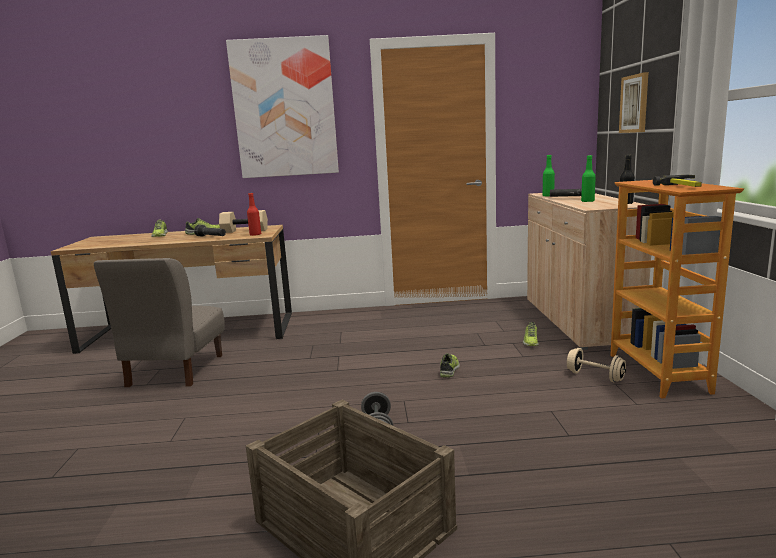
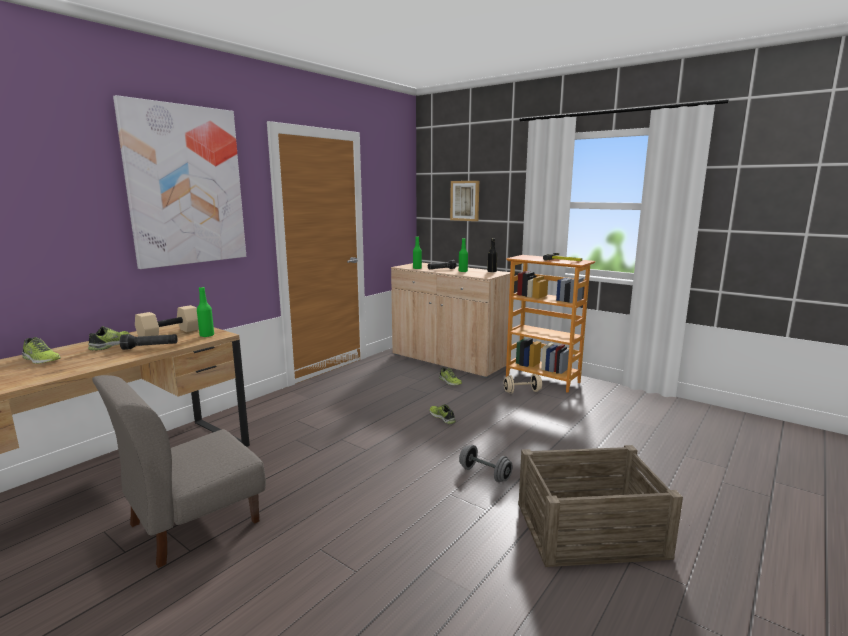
camera: 50 degrees left, 0 degrees up
grey chair [94,258,225,387] -> grey chair turned 90 degrees clockwise [92,375,266,568]
red bottle [247,193,261,236] -> green bottle [197,287,214,337]

